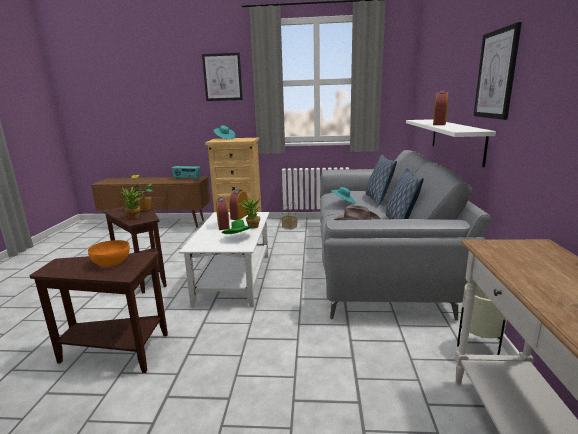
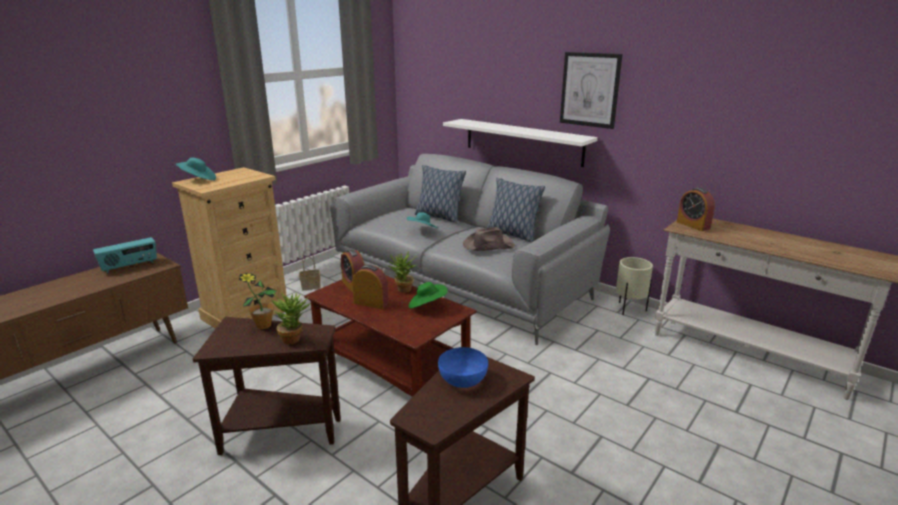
camera: 55 degrees left, 5 degrees up
orange bowl [88,240,130,266] -> blue bowl [438,347,488,388]
white coffee table [179,212,269,307] -> brown coffee table [304,276,476,397]
picture [202,53,243,101] -> none
alarm clock [433,91,449,125] -> alarm clock moved to [677,188,715,231]

